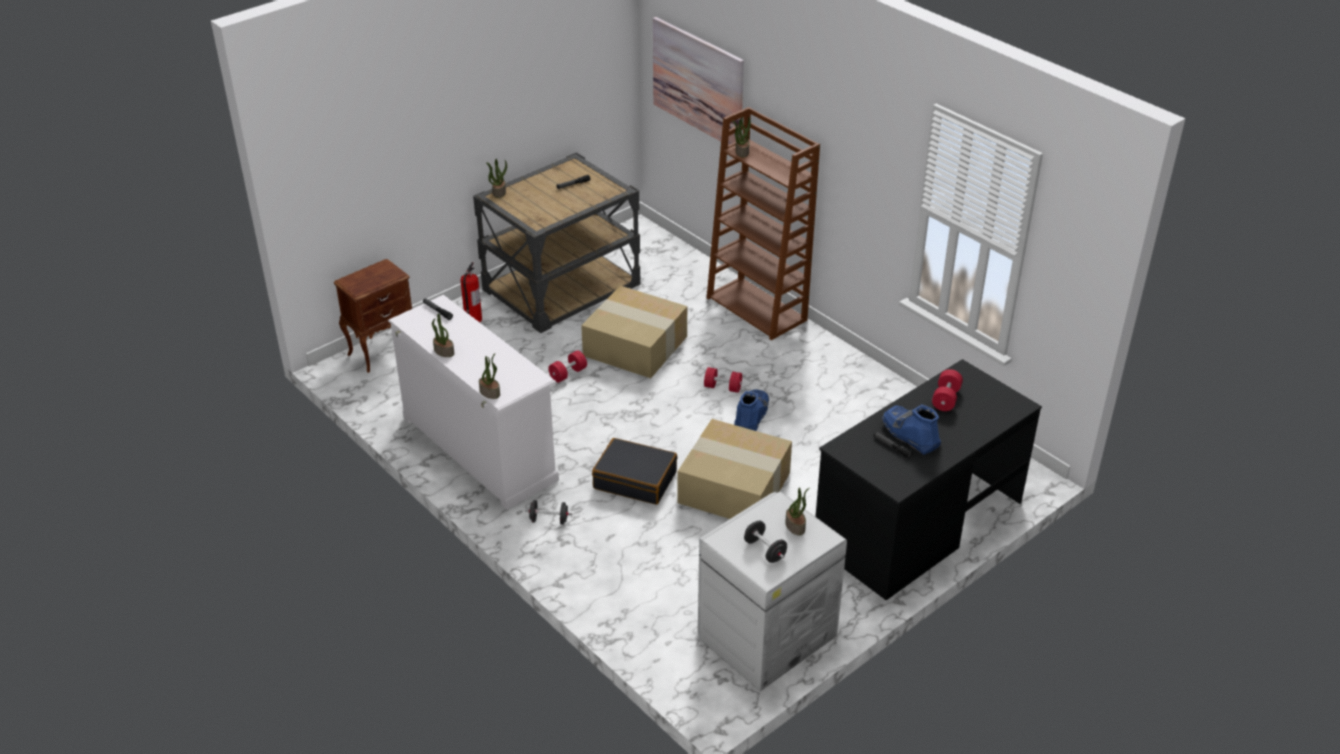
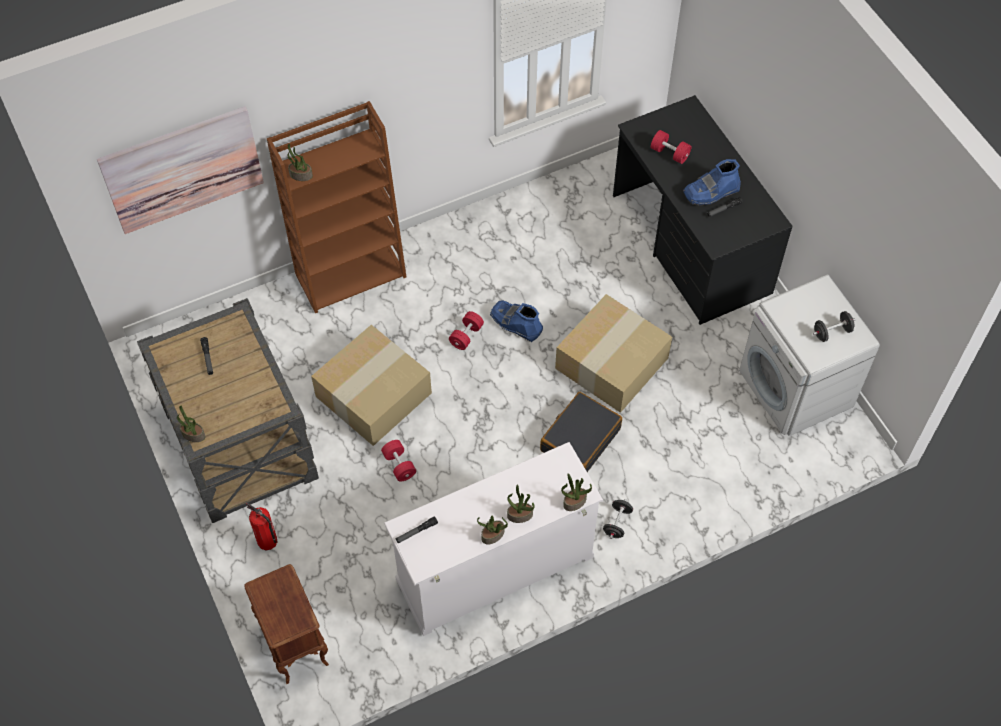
camera: 75 degrees left, 20 degrees up
potted plant [785,487,810,535] -> potted plant moved to [507,484,535,523]

